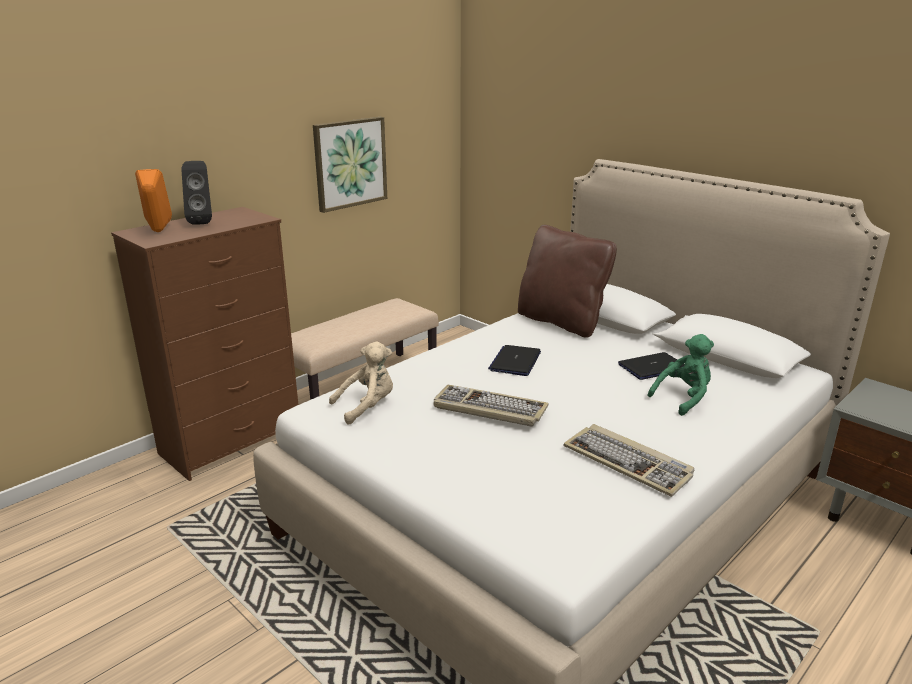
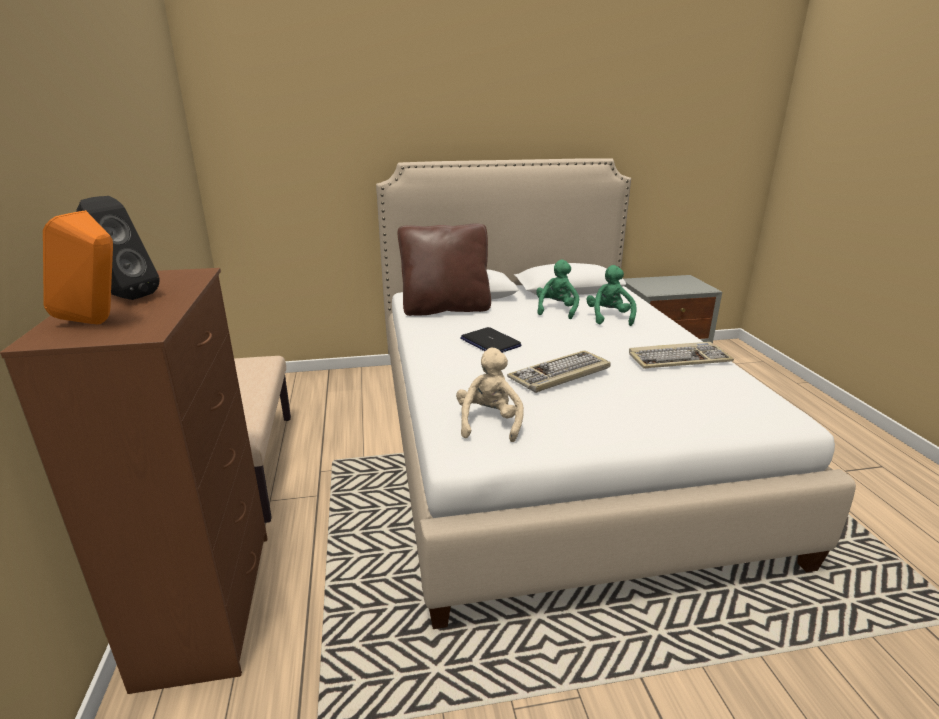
camera: 55 degrees left, 0 degrees up
picture [313,117,387,213] -> none
laptop [618,352,685,380] -> green plush toy [536,260,579,319]

